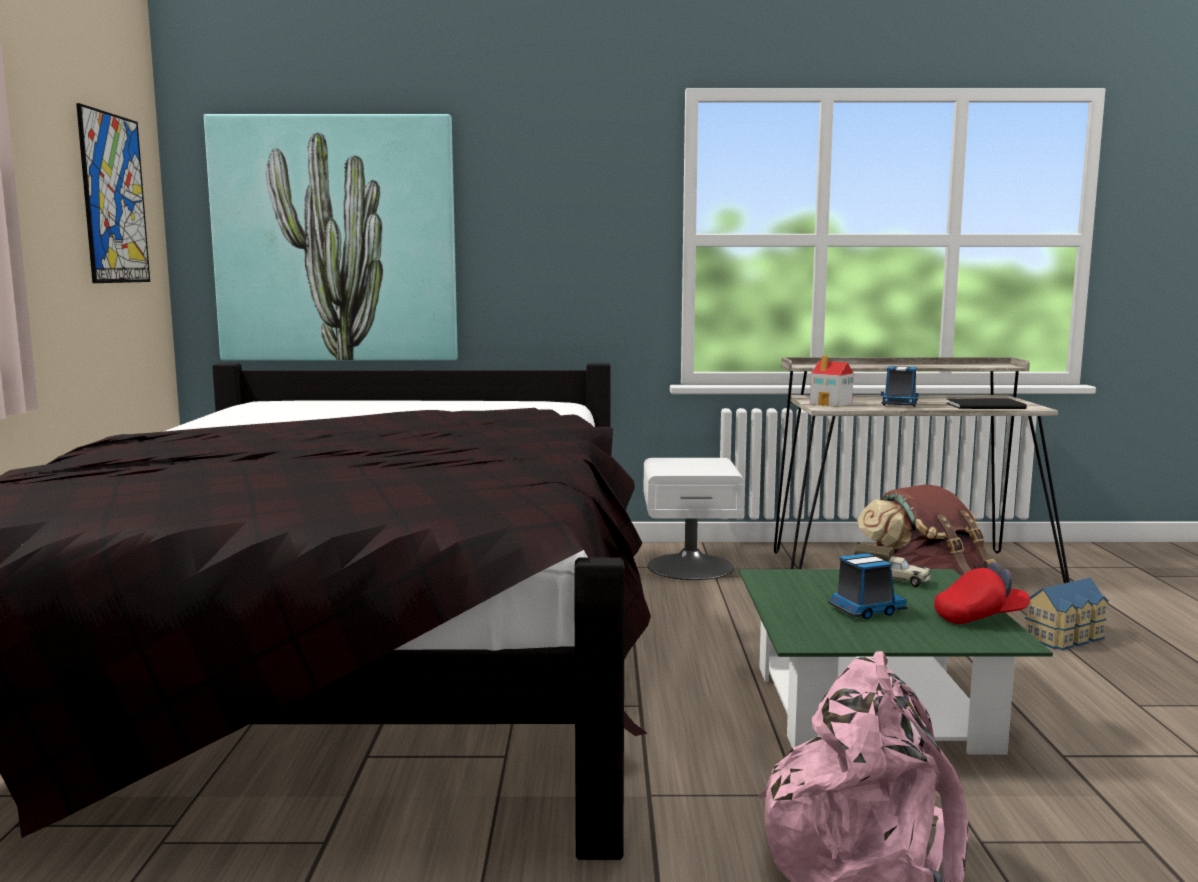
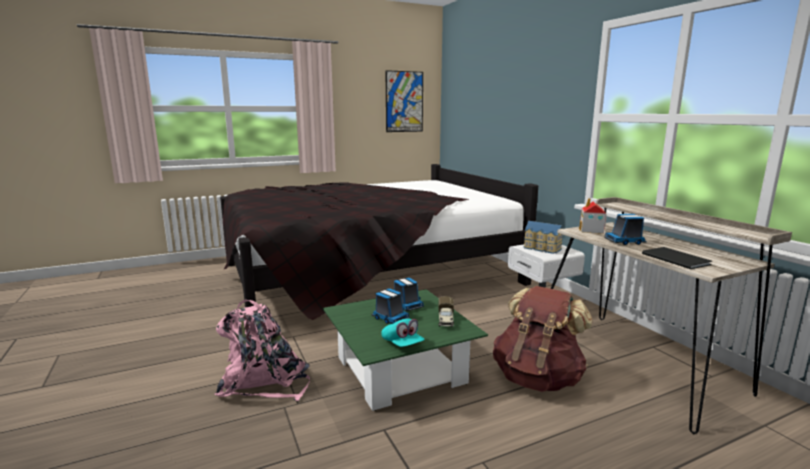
camera: 65 degrees right, 5 degrees up
picture [204,114,458,361] -> none
red cap [934,562,1030,624] -> turquoise cap [381,319,424,347]
toy house [1025,578,1109,651] -> toy house moved to [524,221,563,254]
none -> toy truck [394,278,424,311]

